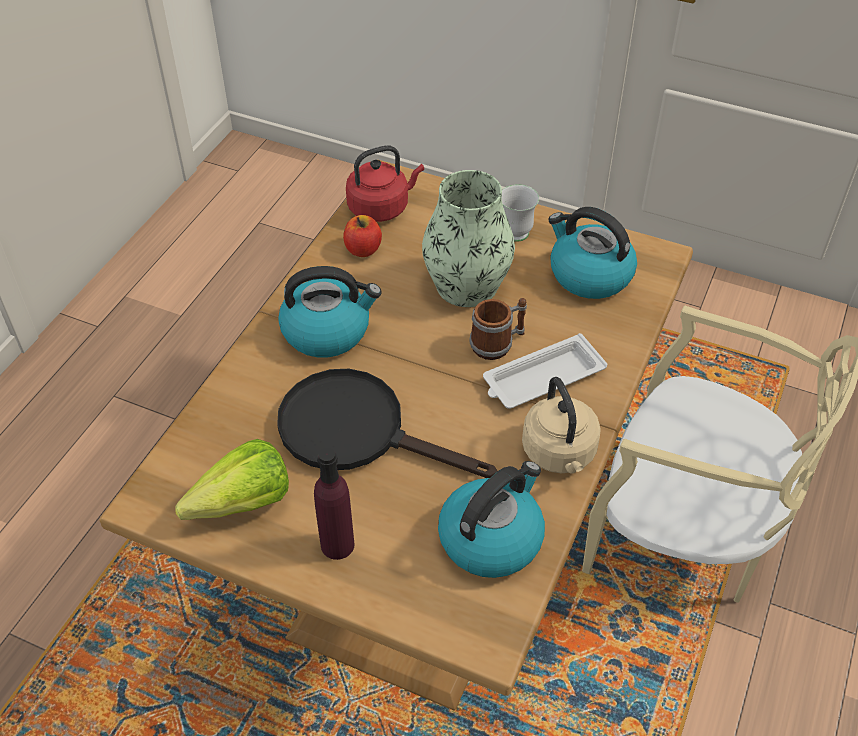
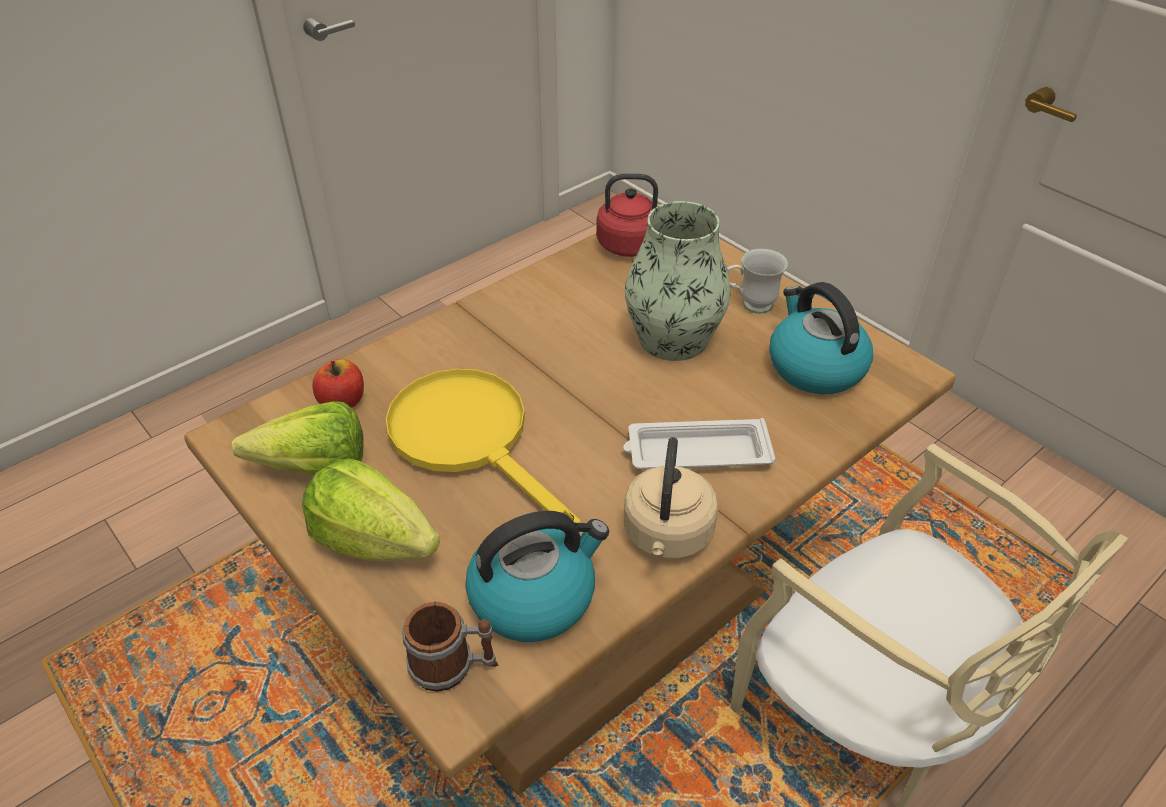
camera: 25 degrees right, 5 degrees down
black frying pan [277,369,497,478] -> yellow frying pan [386,369,581,523]
kettle [278,266,382,358] -> none
purple bottle [314,447,355,560] -> lettuce [302,458,440,562]
apple [343,215,382,257] -> apple moved to [312,359,364,408]
mug [469,298,527,360] -> mug moved to [402,602,498,692]

